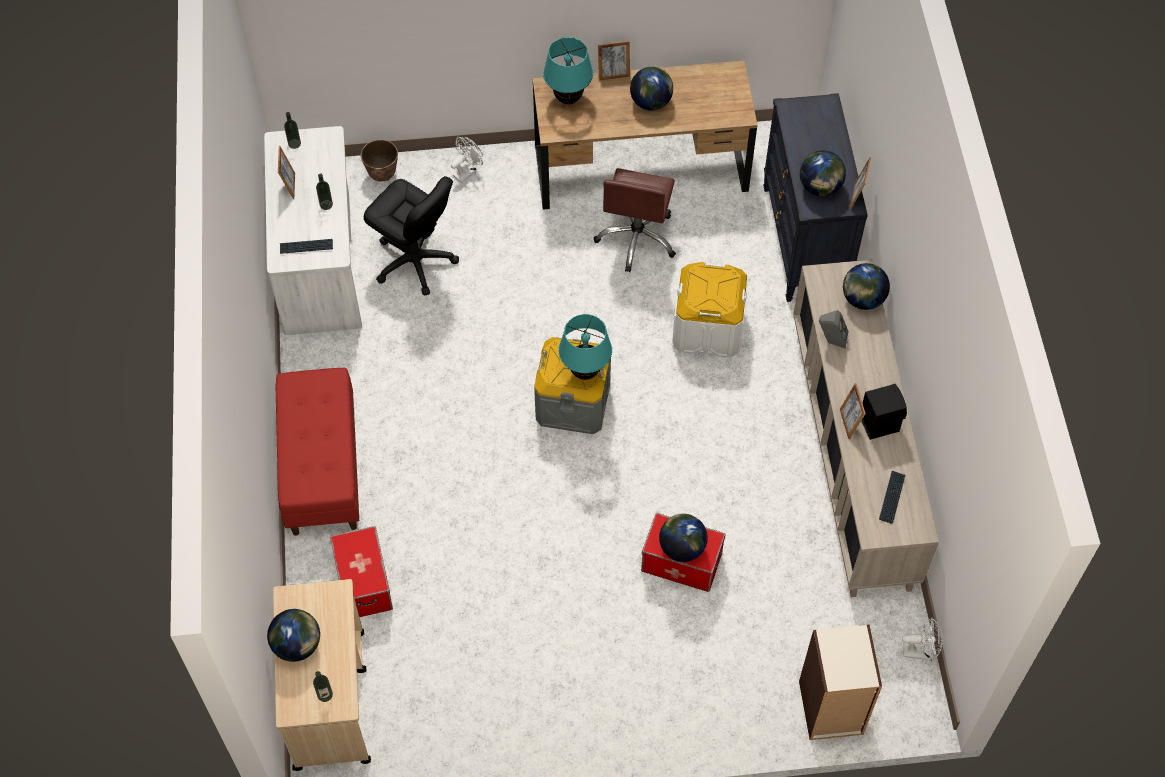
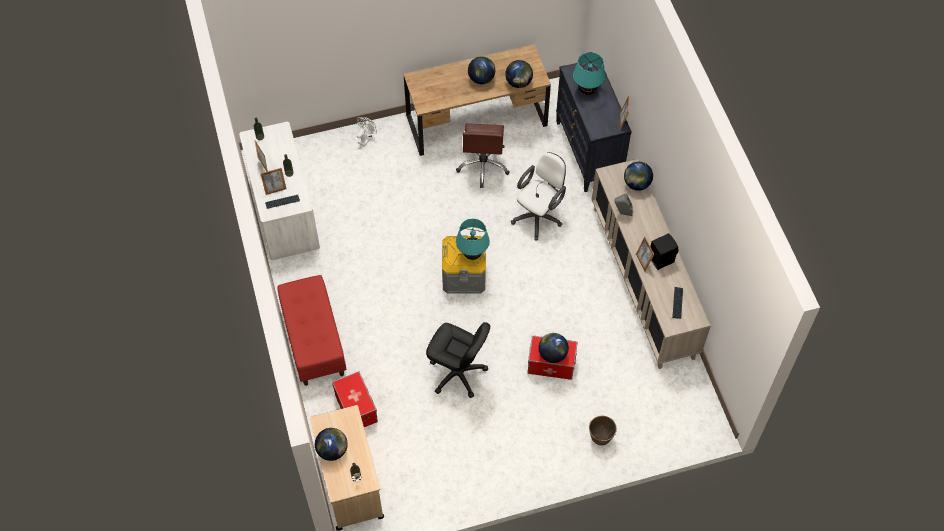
camera: 10 degrees left, 0 degrees up
planter [361,139,398,181] -> planter moved to [589,416,617,445]
black office chair [364,176,459,296] -> black office chair moved to [426,322,490,398]
turquoise table lamp [543,37,593,104] -> turquoise table lamp moved to [573,52,606,95]
picture frame [598,41,630,80] -> picture frame moved to [260,168,286,195]
white storage box [672,262,748,358] -> white office chair [511,152,566,240]
bookcase [799,625,882,740] -> none
globe [800,151,846,197] -> globe moved to [505,60,533,88]
white fan [902,618,943,662] -> none

